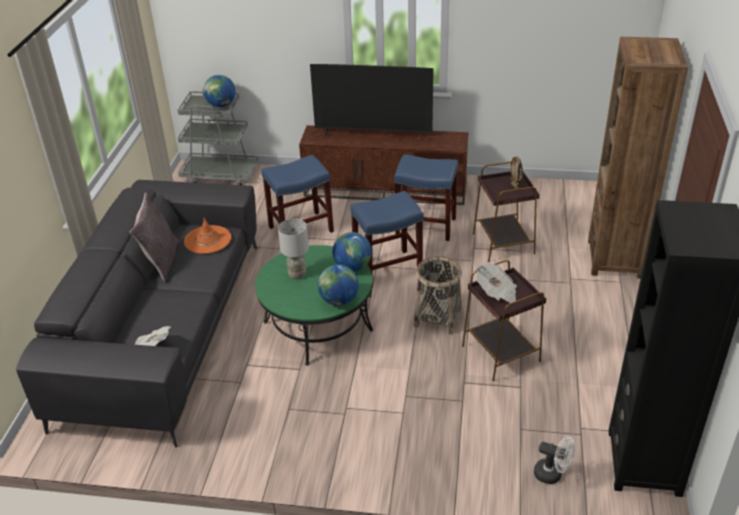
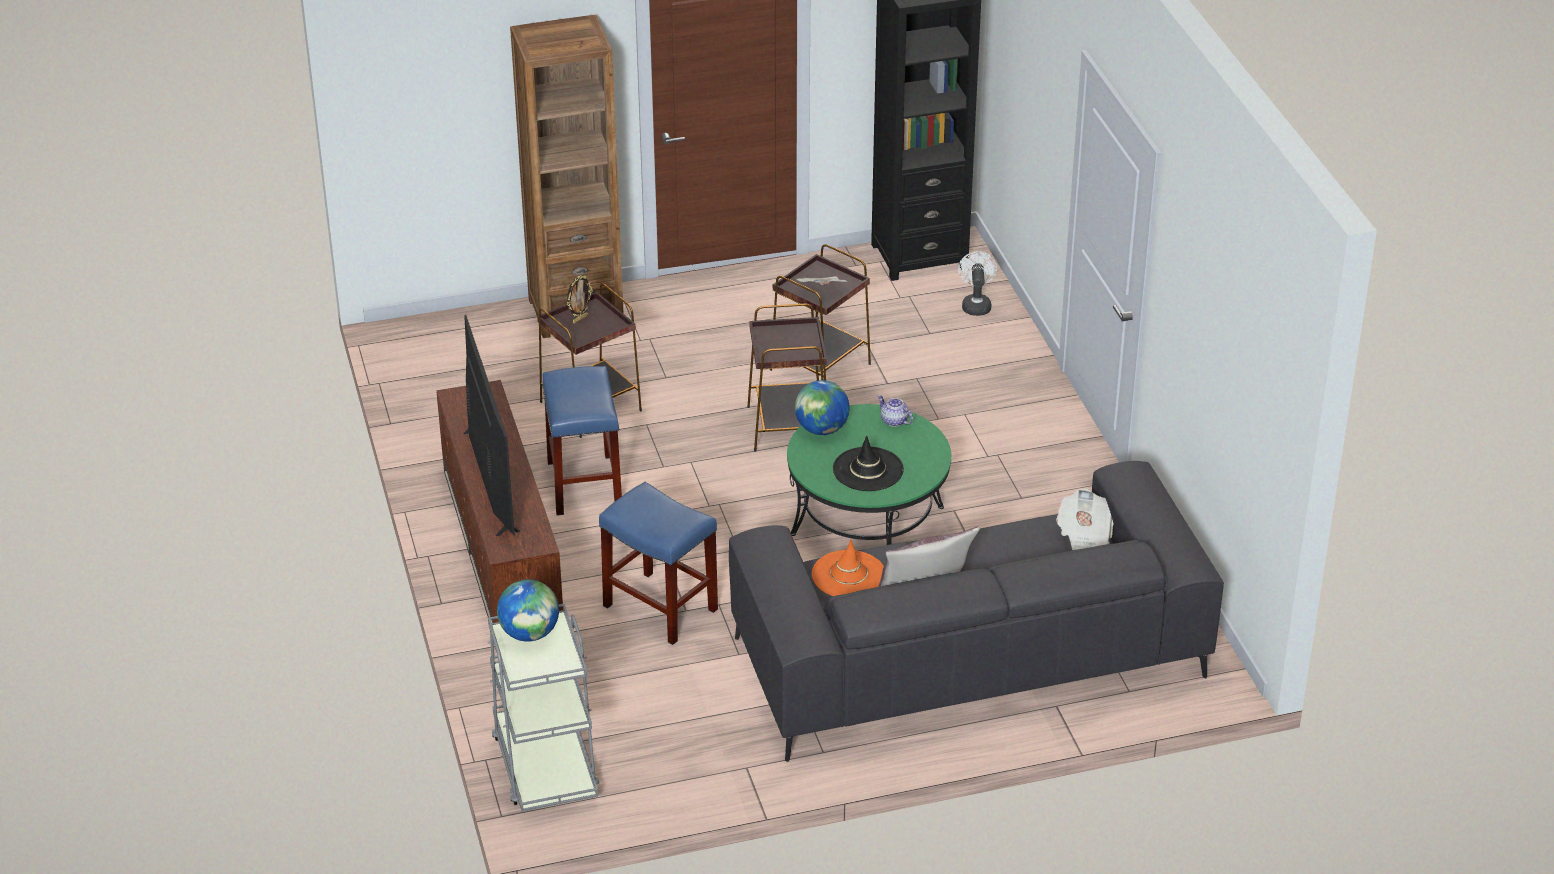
camera: 115 degrees left, 0 degrees up
grey table lamp [278,219,309,280] -> black hat [833,436,904,491]
globe [318,265,359,306] -> teapot [877,395,913,427]
blue stool [350,191,424,288] -> none
basket [414,256,462,335] -> brown side table [747,303,827,452]

